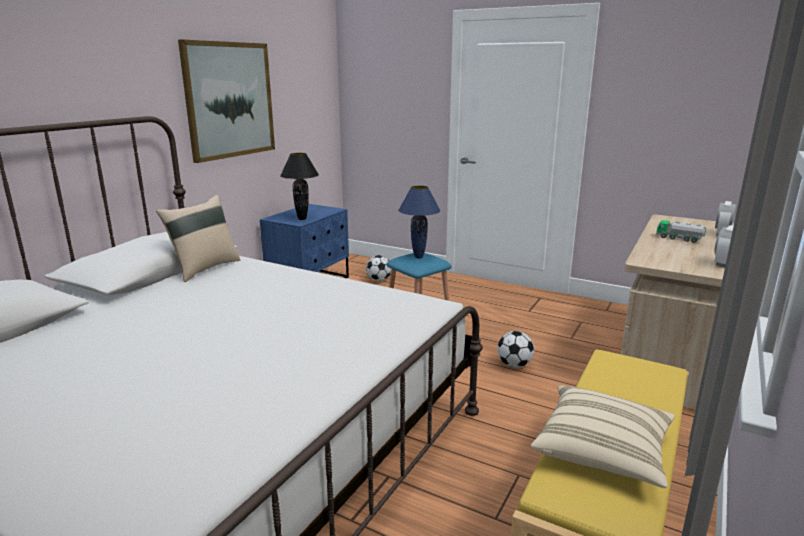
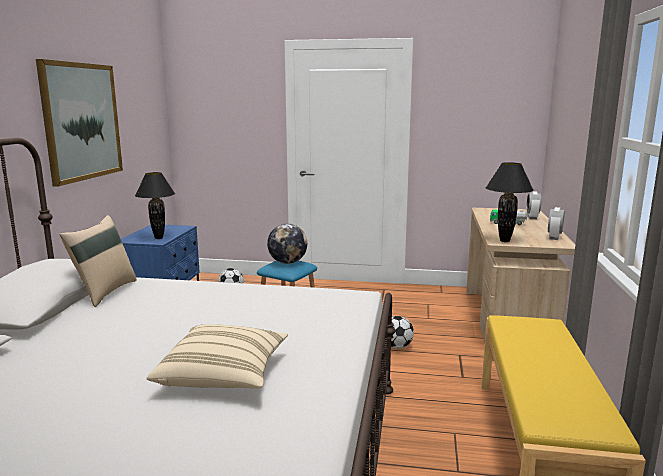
camera: 20 degrees left, 5 degrees down
blue table lamp [398,186,440,258] -> globe [267,224,307,264]
beige pillow [531,386,675,488] -> beige pillow moved to [147,324,288,389]
none -> black table lamp [486,162,534,242]

